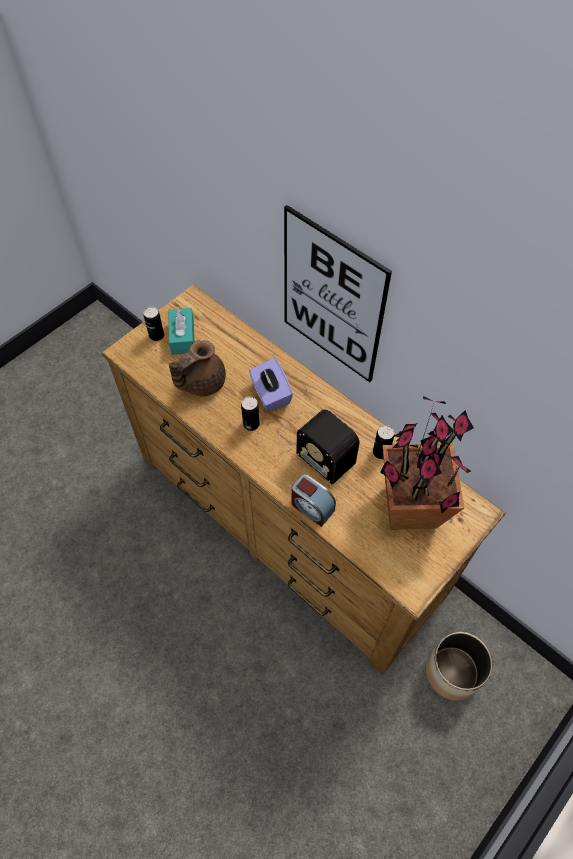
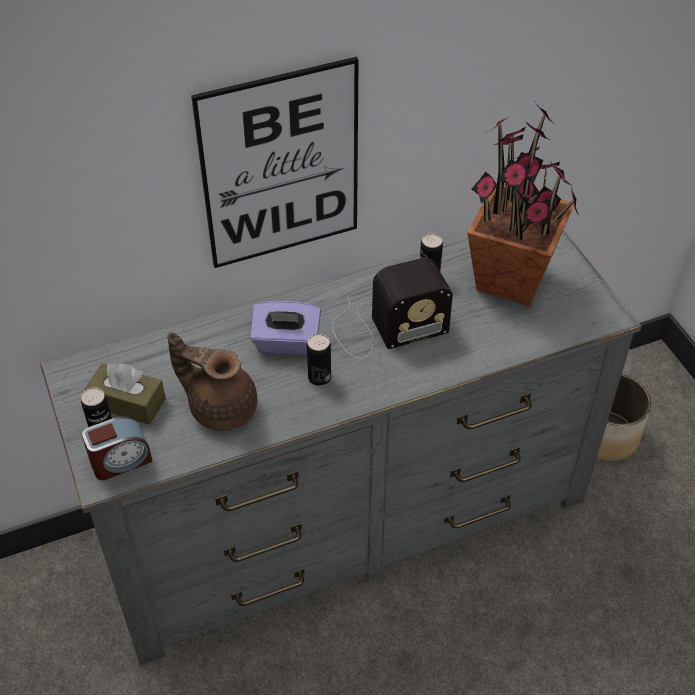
camera: 65 degrees left, 10 degrees down
brown dresser [102,284,506,674] -> grey dresser [40,230,642,665]
turquoise tissue box [169,307,194,355] -> brown tissue box [85,363,166,425]
brown teapot [169,340,226,397] -> brown teapot turned 135 degrees clockwise [167,332,258,431]
alarm clock [291,474,336,527] -> alarm clock moved to [82,416,153,480]

